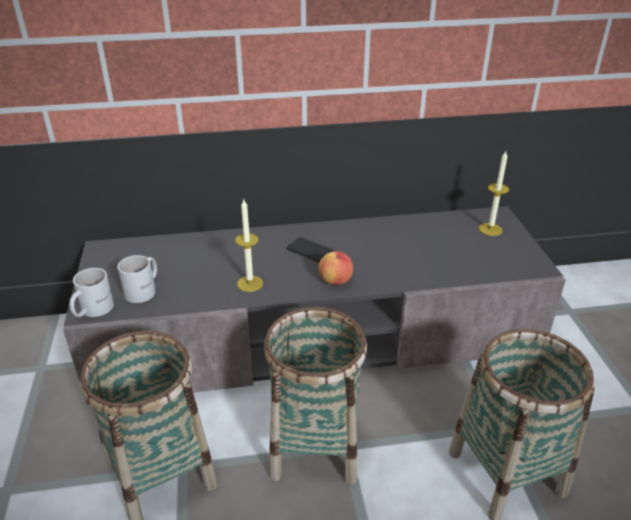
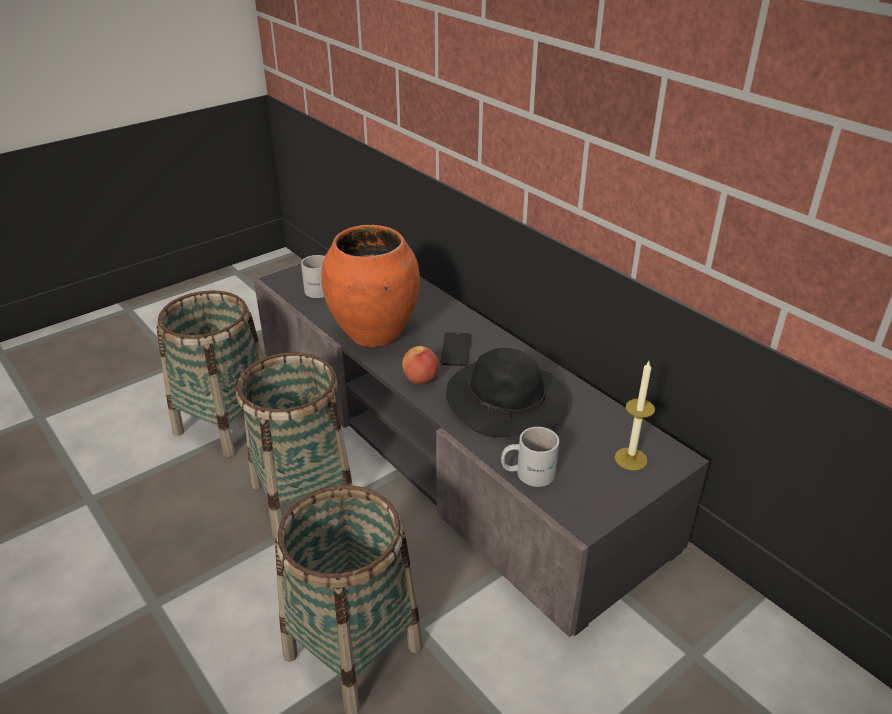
camera: 60 degrees right, 0 degrees up
white mug [69,268,114,317] -> white mug moved to [501,427,559,487]
candle [235,198,263,292] -> orange vase [322,225,420,347]
none -> black hat [446,348,568,437]

